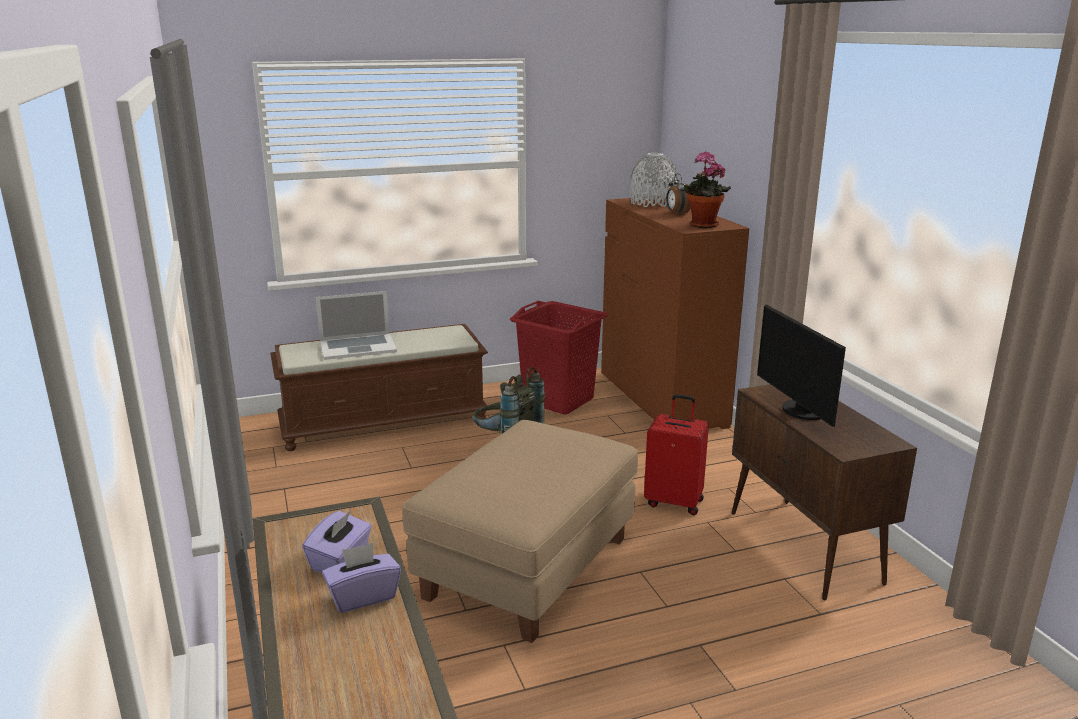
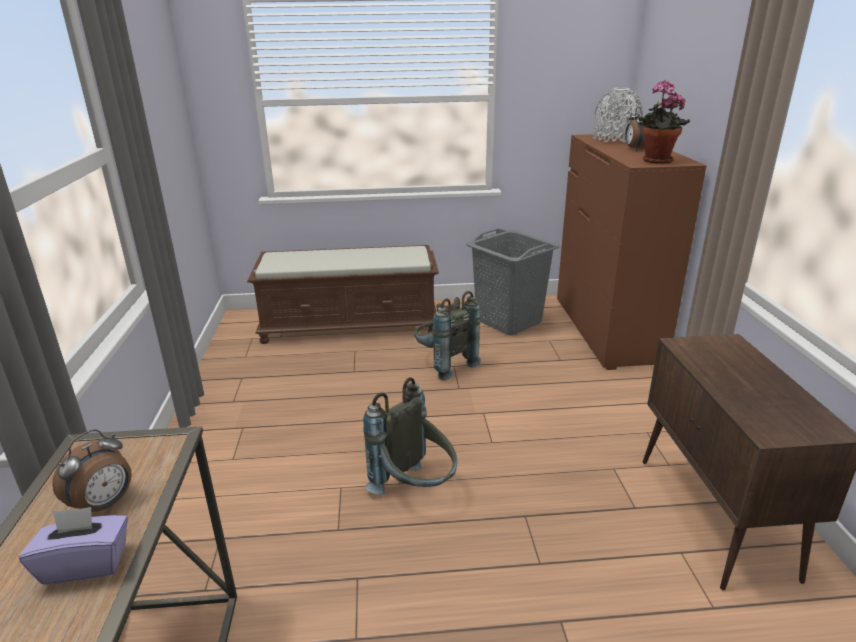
camera: 15 degrees right, 5 degrees up
purple tissue box [302,511,372,573] -> alarm clock [52,429,132,513]
laptop [316,291,397,360] -> none
beige ottoman [403,420,639,643] -> grey backpack [363,377,457,495]
red laundry basket [510,301,608,415] -> grey laundry basket [466,228,560,336]
red suitcase [644,394,709,515] -> none
monitor [757,305,846,427] -> none

